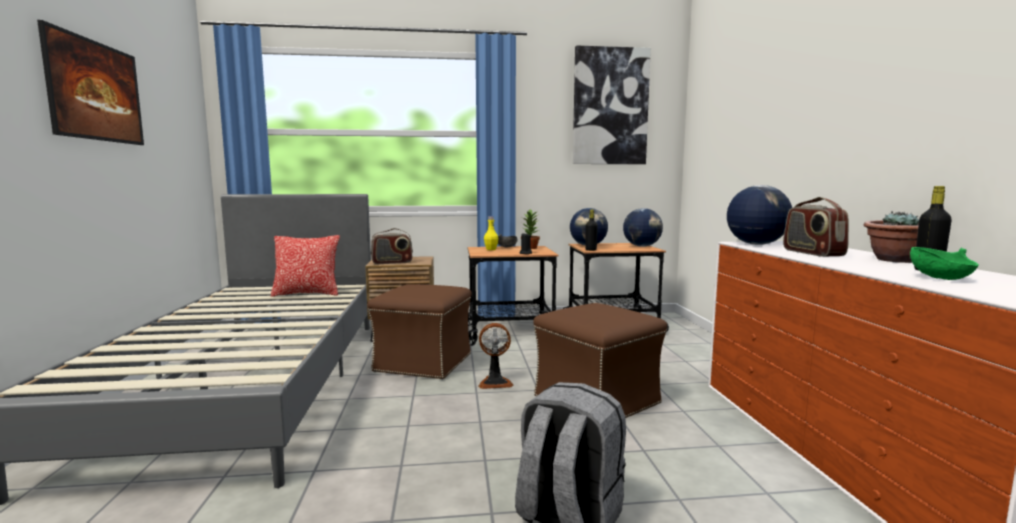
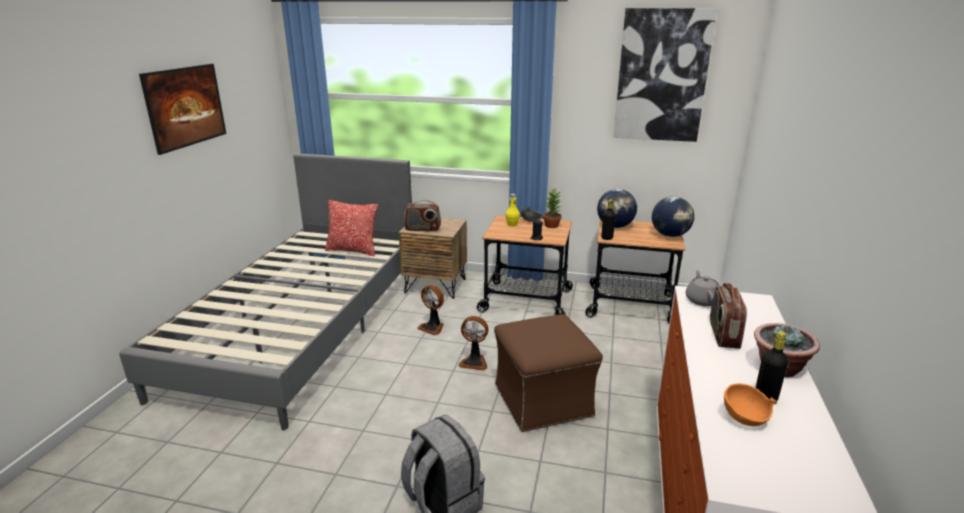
camera: 20 degrees right, 15 degrees up
brown ottoman [367,284,472,380] -> fan [417,285,444,335]
globe [727,185,792,245] -> grey teapot [686,270,719,306]
green bowl [910,247,979,280] -> orange bowl [724,383,777,426]

